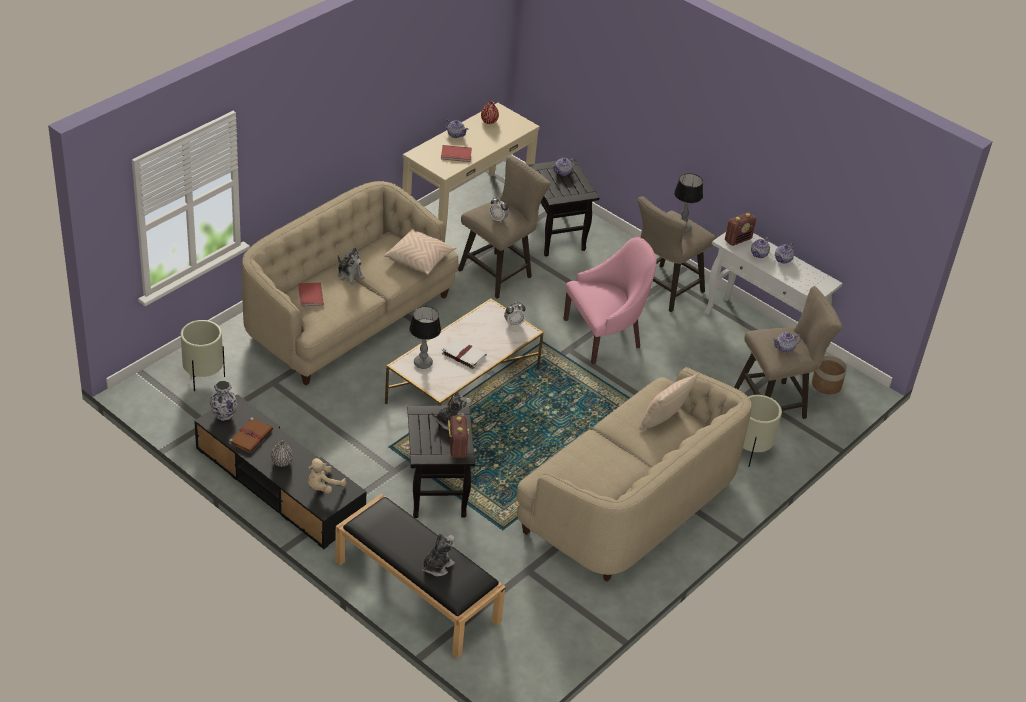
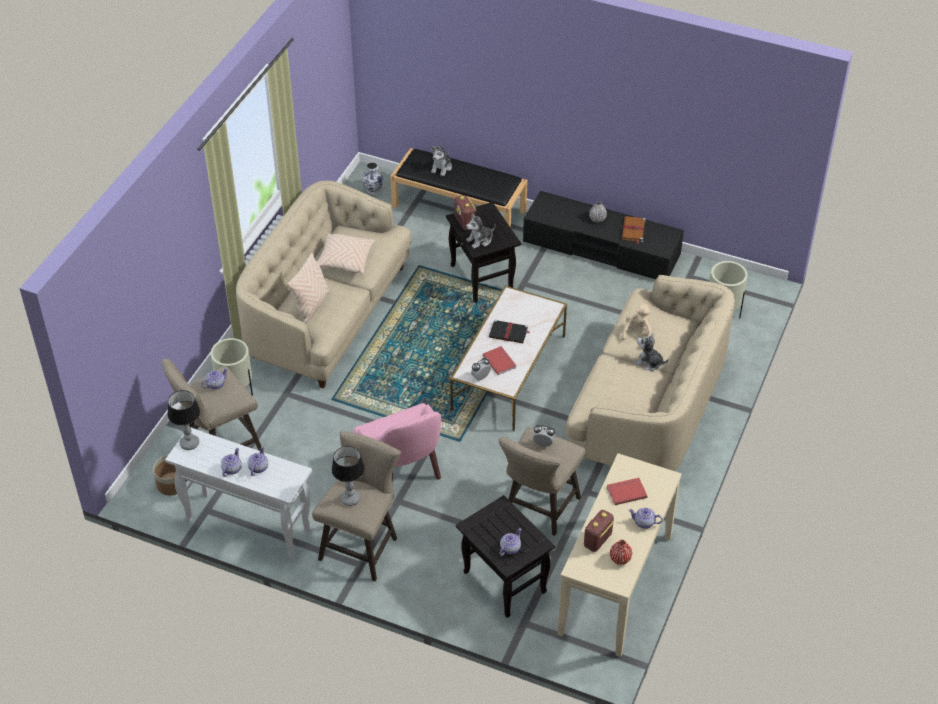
camera: 165 degrees right, 5 degrees up
vase [210,380,238,421] -> vase moved to [362,162,384,194]
red book [298,282,324,307] -> red book moved to [482,346,517,375]
beige plush toy [308,458,346,494] -> beige plush toy moved to [621,304,652,348]
beige pillow [384,229,456,275] -> beige pillow moved to [317,233,374,274]
table lamp [409,306,441,369] -> table lamp moved to [167,390,200,450]
white book [442,339,487,369] -> black book [489,320,529,343]
pink armchair [564,237,657,365] -> pink armchair turned 75 degrees counterclockwise [353,403,441,481]
radio [725,212,756,246] -> radio moved to [584,510,614,552]

